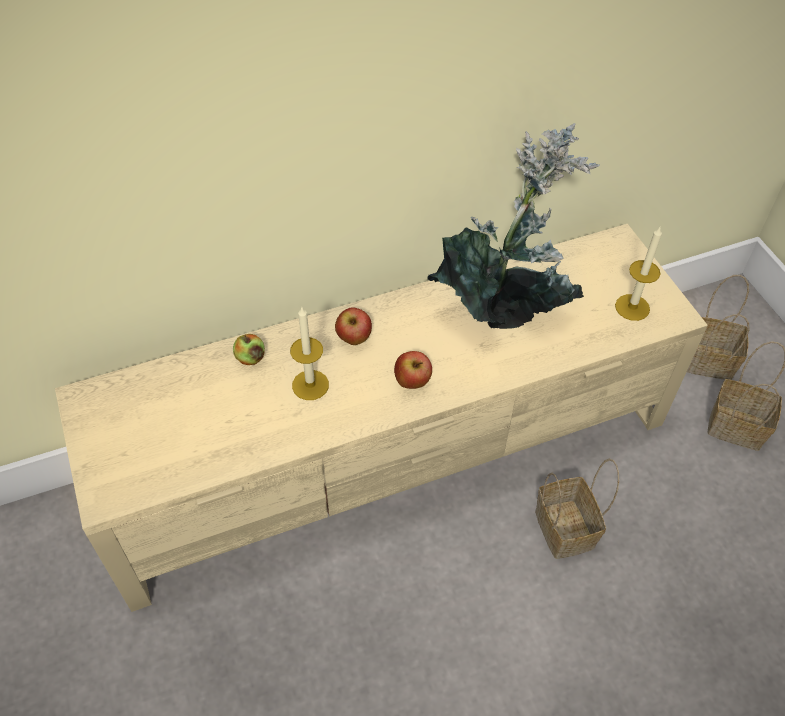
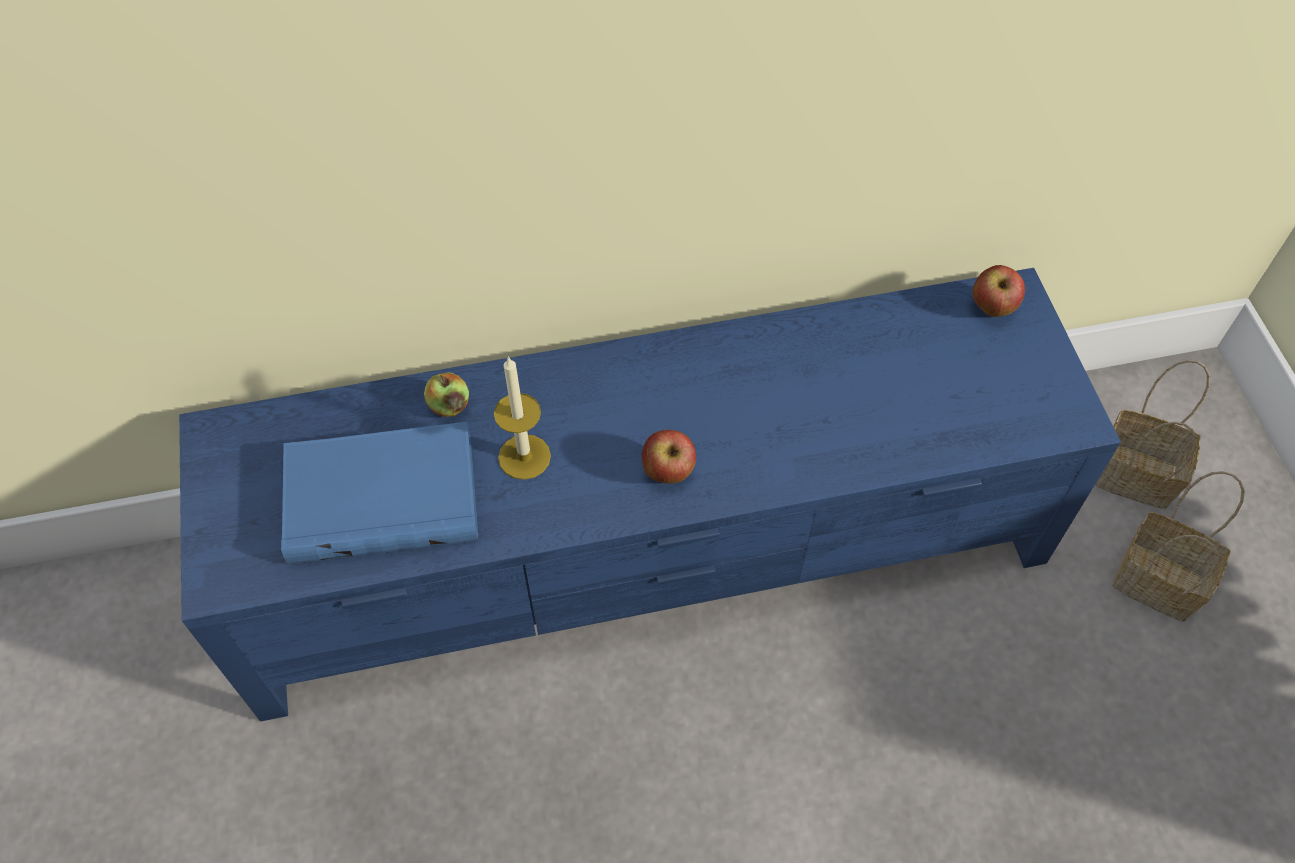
camera: 10 degrees right, 5 degrees up
beige tv stand [55,224,708,612] -> blue tv stand [179,268,1121,722]
apple [335,307,372,345] -> apple moved to [972,265,1025,317]
potted plant [427,123,599,329] -> none
basket [535,458,619,559] -> none
candle [615,227,662,321] -> none
none -> blue book [281,422,479,564]

